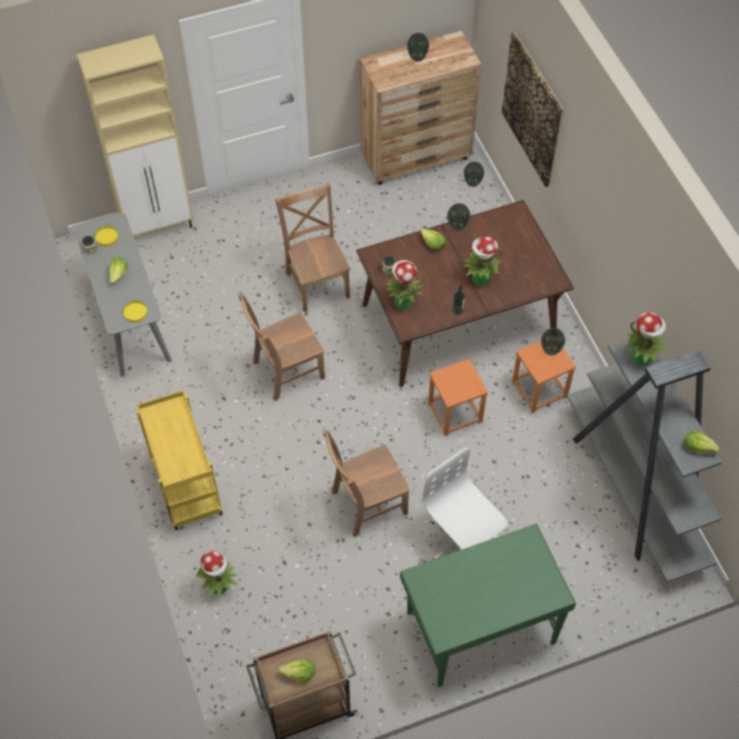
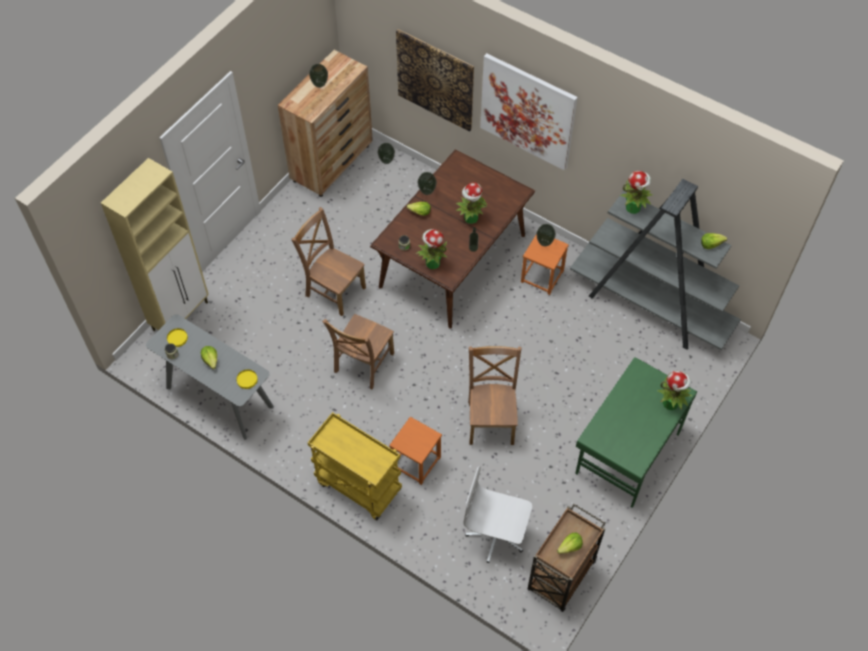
camera: 35 degrees left, 0 degrees up
potted plant [195,550,238,597] -> potted plant moved to [657,371,692,410]
brown chair [322,430,410,537] -> brown chair turned 150 degrees clockwise [468,346,522,445]
white office chair [422,447,508,560] -> white office chair moved to [464,466,532,563]
orange stool [428,359,488,436] -> orange stool moved to [389,417,442,485]
none -> picture [480,53,577,170]

